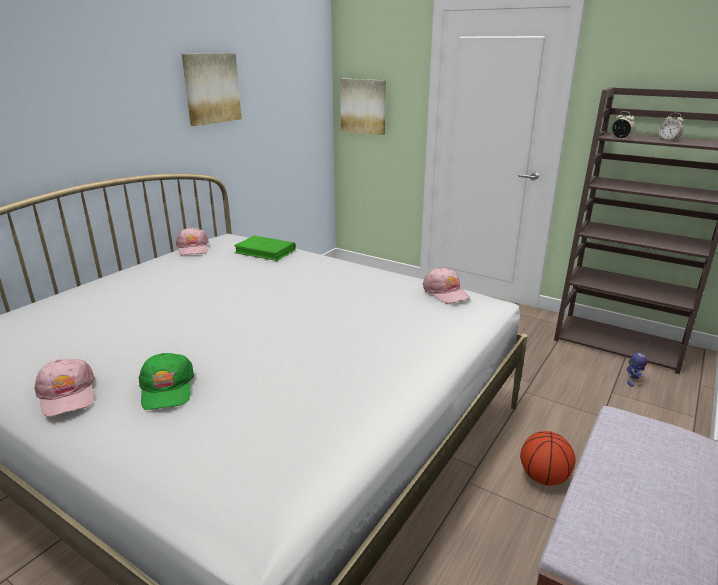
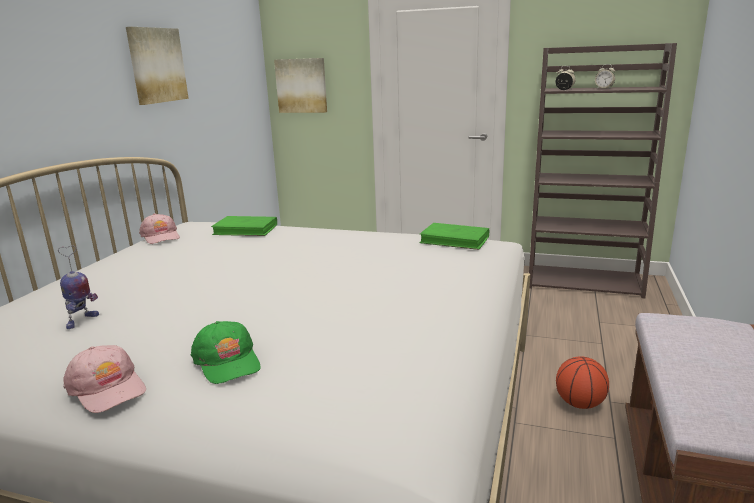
camera: 15 degrees left, 5 degrees down
pink cap [423,267,470,304] -> green book [420,223,489,250]
toy robot [627,340,652,387] -> toy robot moved to [58,245,99,329]

